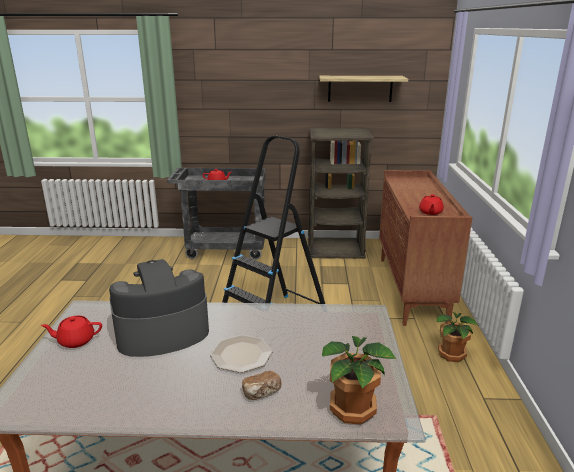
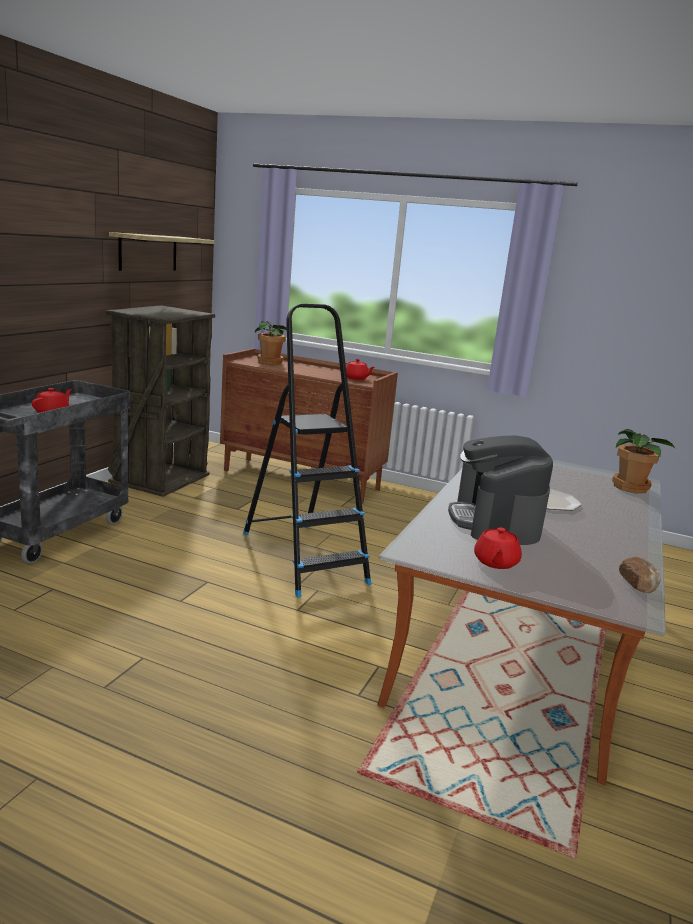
camera: 70 degrees left, 5 degrees down
bread [242,371,281,400] -> bread moved to [619,557,661,593]
potted plant [436,312,479,362] -> potted plant moved to [255,321,287,365]

